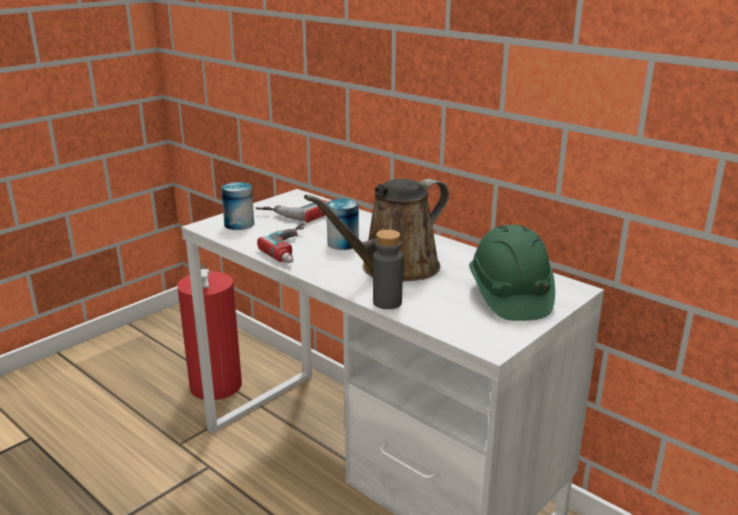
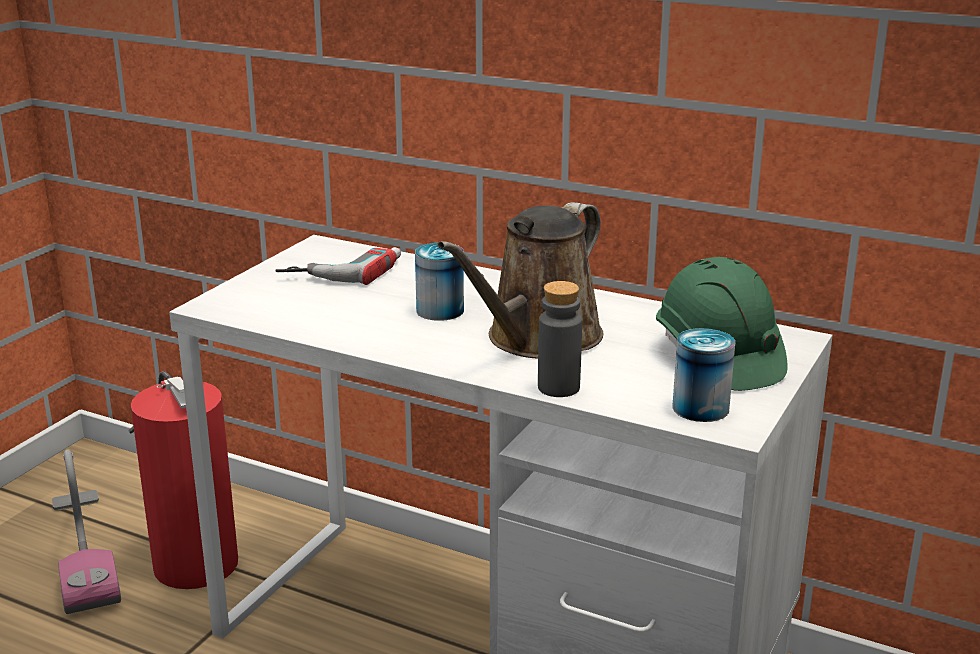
camera: 15 degrees left, 0 degrees up
can [221,182,254,230] -> can moved to [672,328,735,422]
power drill [257,224,305,263] -> none
none -> vacuum cleaner [52,449,121,614]

